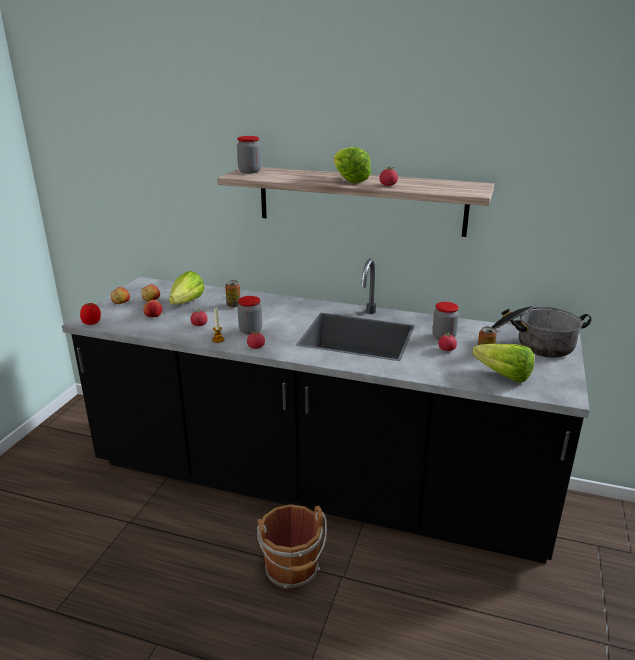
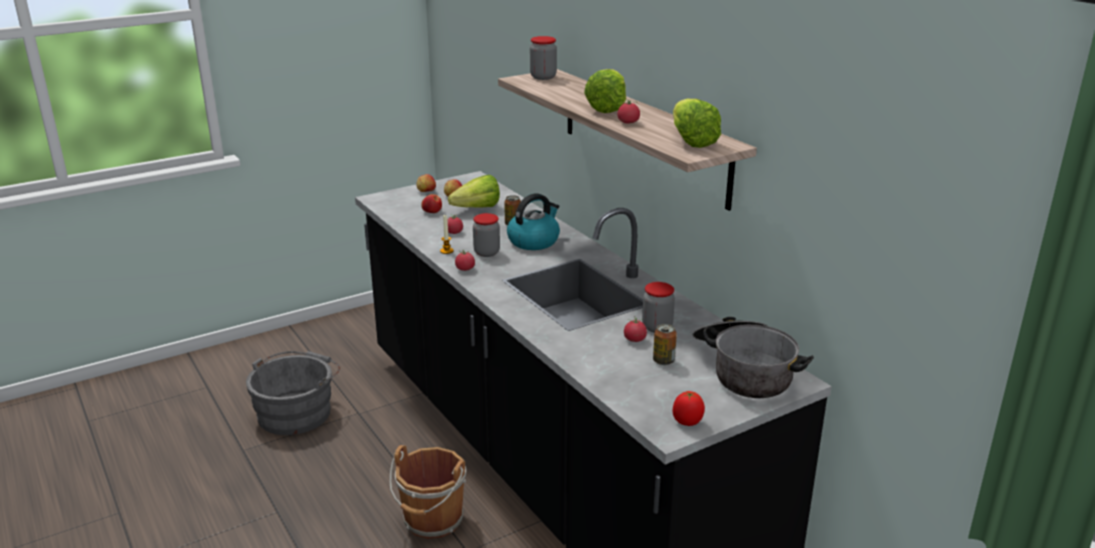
camera: 40 degrees right, 0 degrees up
tomato [80,303,101,325] -> tomato moved to [673,391,705,426]
lettuce [472,344,534,383] -> lettuce moved to [673,98,721,148]
none -> grey bucket [246,351,340,435]
none -> kettle [507,193,560,250]

